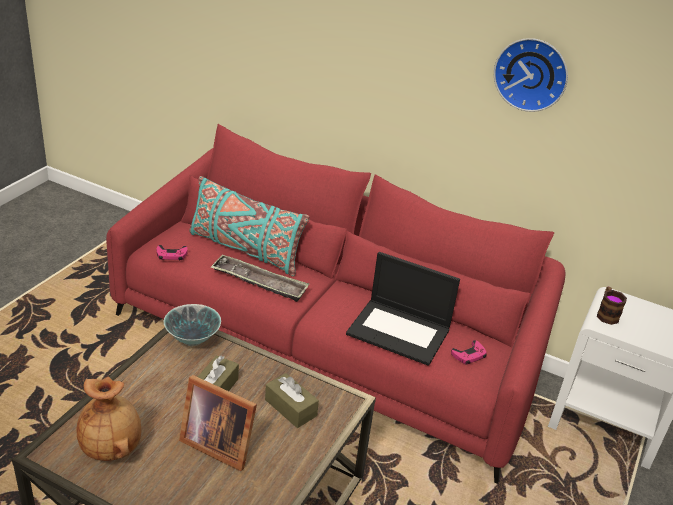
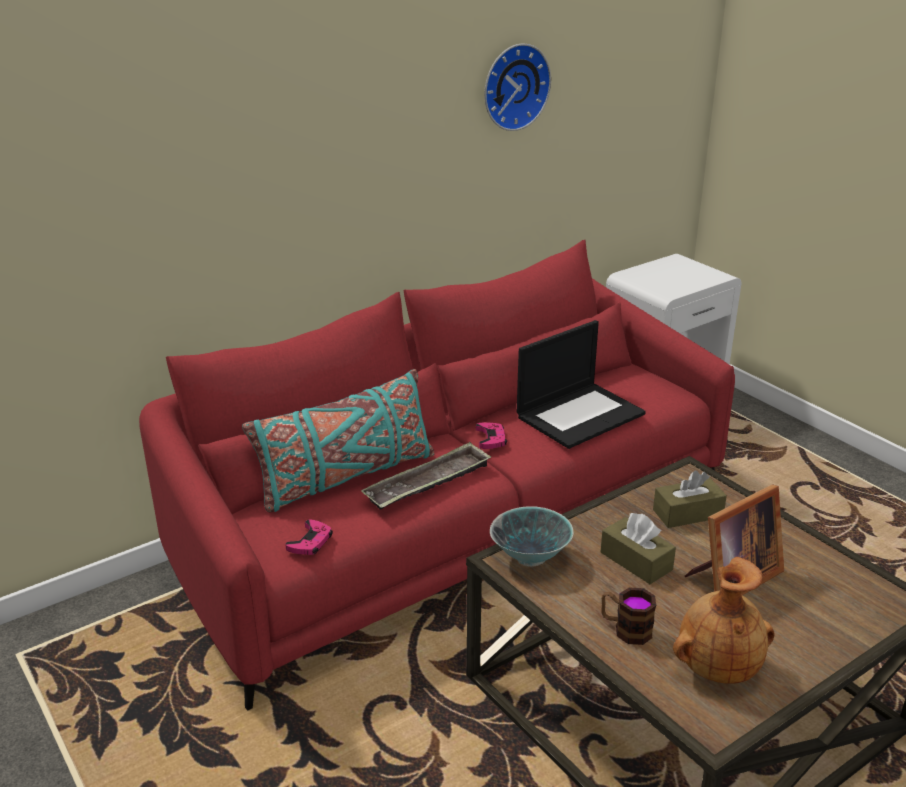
camera: 60 degrees left, 5 degrees down
pink game controller [451,340,487,365] -> pink game controller moved to [476,422,507,449]
mug [597,287,627,325] -> mug moved to [602,588,656,645]

